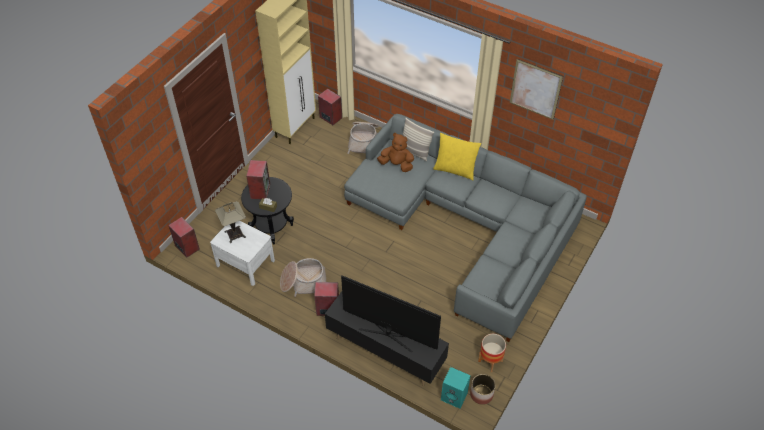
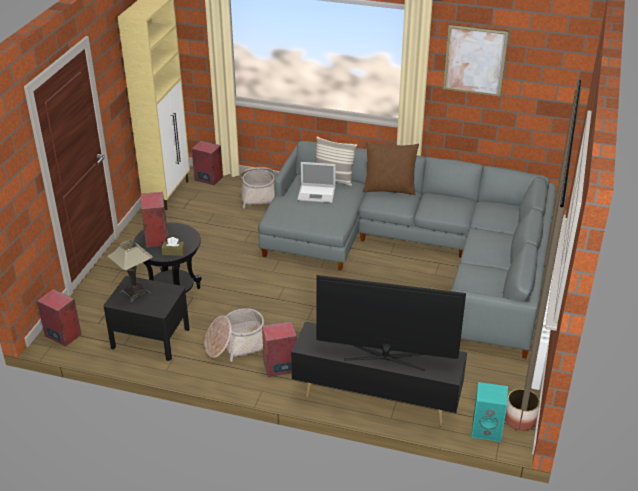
camera: 15 degrees left, 15 degrees down
white nightstand [210,221,275,286] -> black nightstand [104,276,190,361]
brown plush toy [377,133,414,172] -> laptop [297,162,336,203]
yellow pillow [433,133,481,180] -> brown pillow [363,142,419,195]
planter [478,334,506,372] -> none

